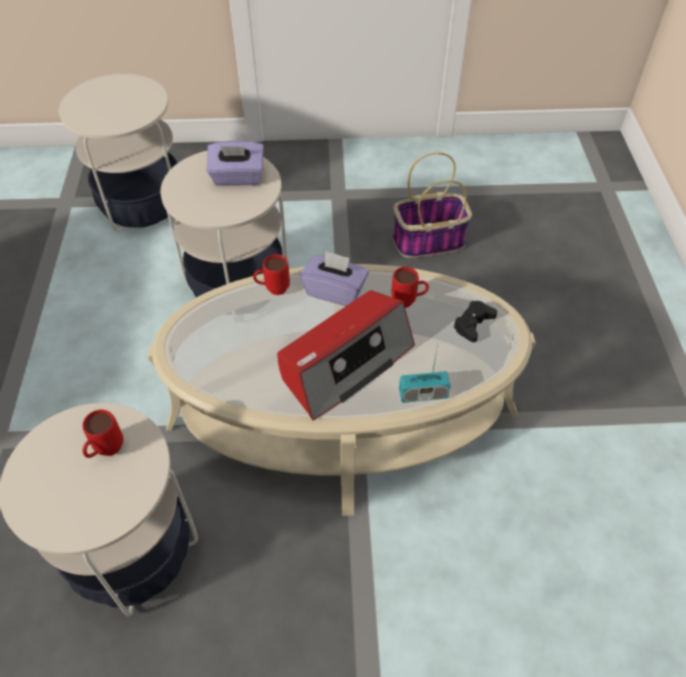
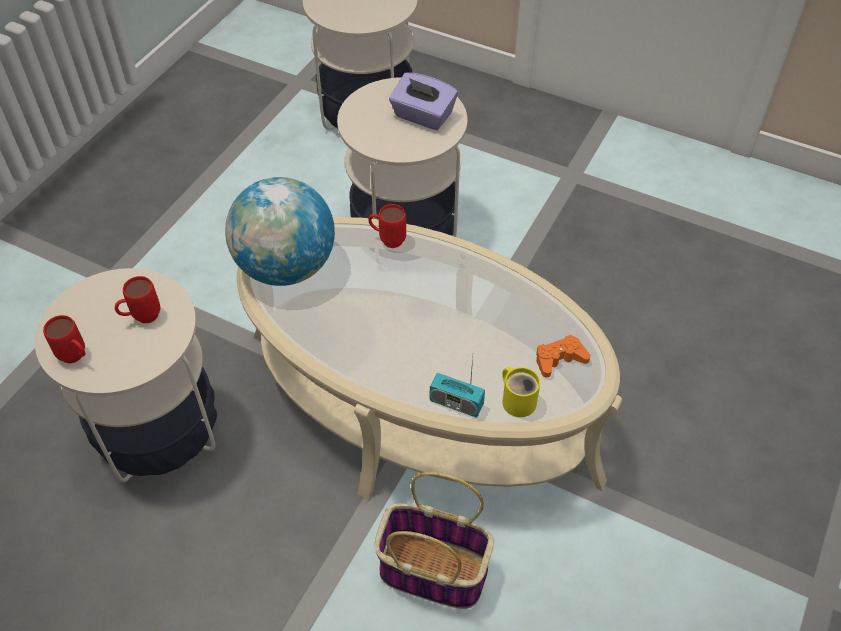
camera: 30 degrees right, 0 degrees up
radio [277,290,415,420] -> none
purple tissue box [300,250,369,306] -> none
red mug [391,267,429,308] -> red mug moved to [43,315,85,363]
basket [393,152,472,258] -> basket moved to [375,472,494,609]
black game controller [453,300,497,342] -> orange game controller [536,335,591,377]
none -> globe [225,177,335,286]
none -> yellow mug [502,367,540,417]

